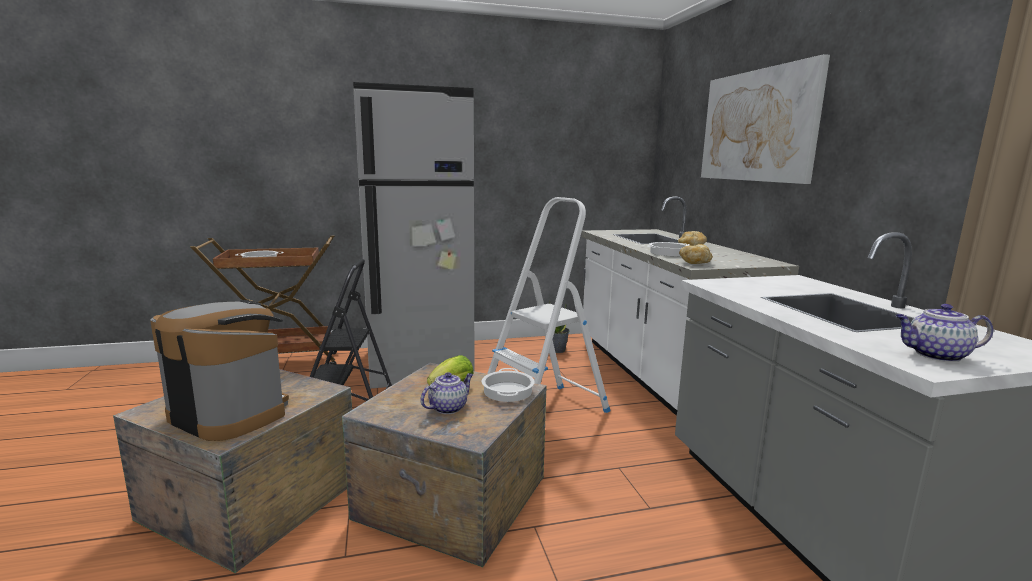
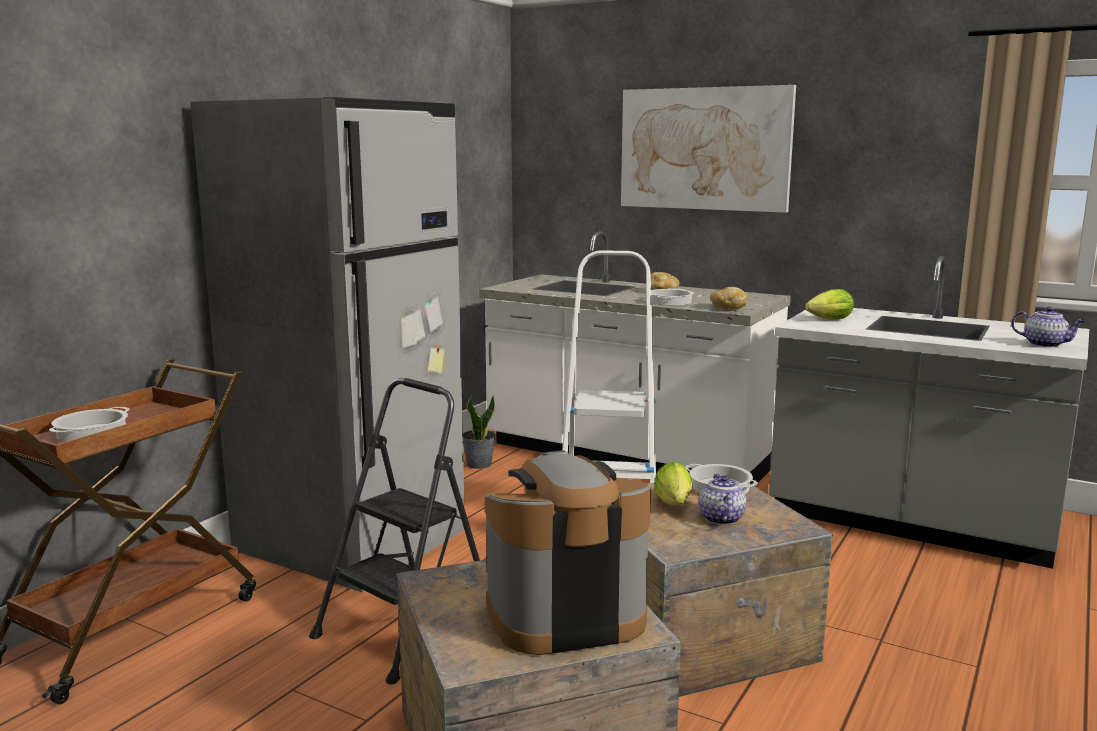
camera: 45 degrees left, 0 degrees up
teapot [896,304,993,362] -> teapot turned 105 degrees counterclockwise [1011,307,1085,347]
none -> lettuce [805,289,854,320]

